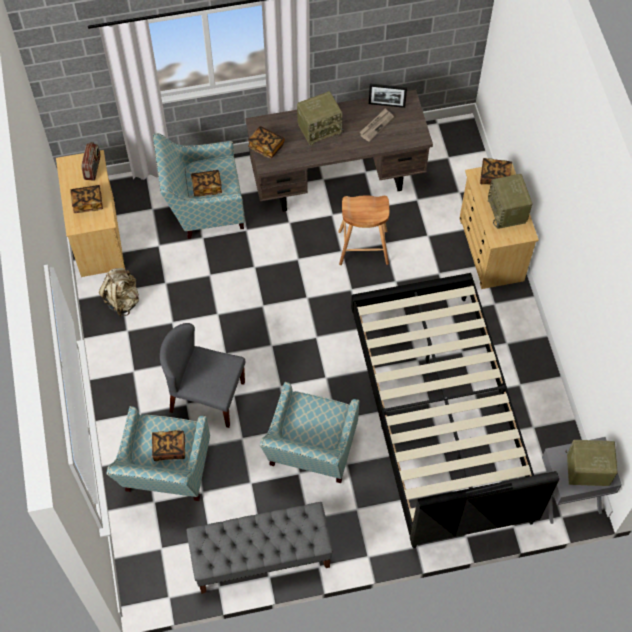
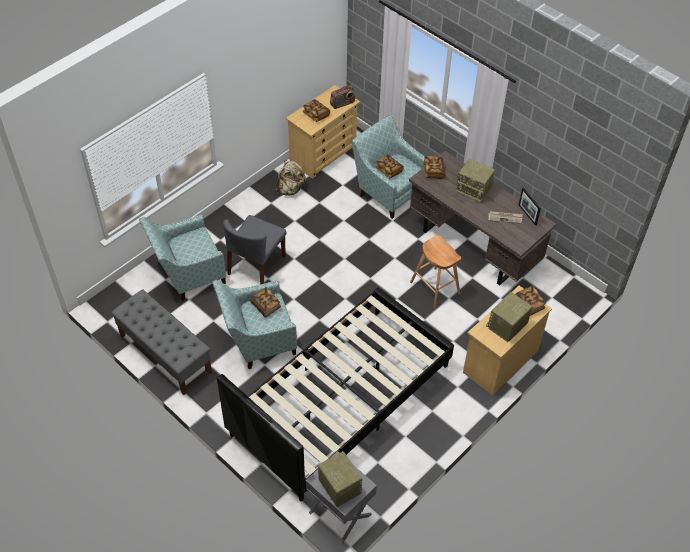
camera: 55 degrees right, 10 degrees down
book [152,430,185,461] -> book moved to [250,287,281,318]
grey chair [160,323,245,428] -> grey chair turned 135 degrees counterclockwise [223,215,286,284]

